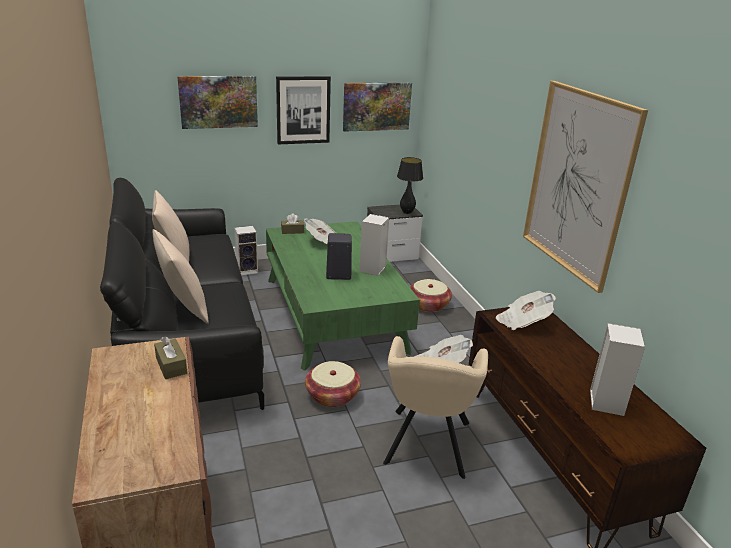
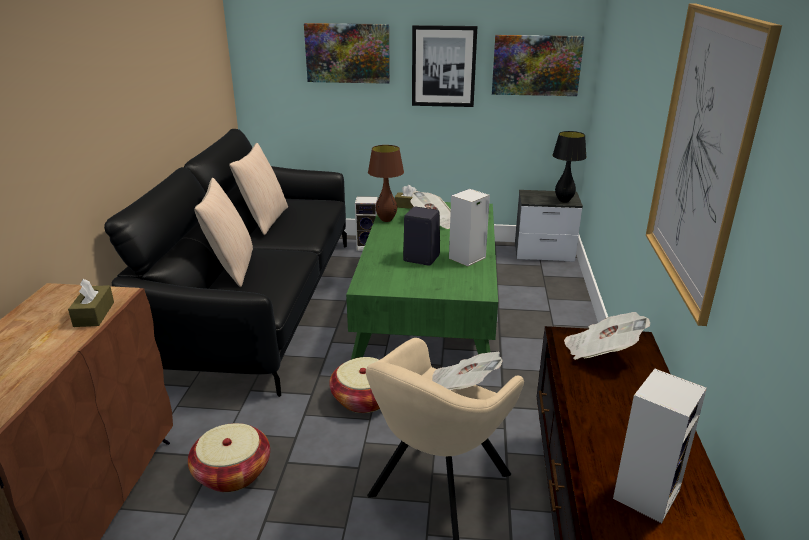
camera: 25 degrees right, 0 degrees up
basket [410,279,452,312] -> basket moved to [188,423,270,492]
none -> brown table lamp [368,145,404,222]

